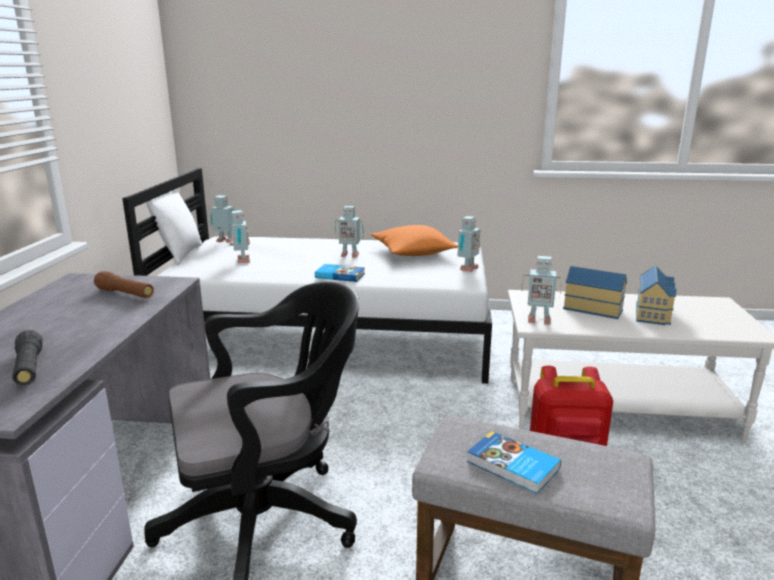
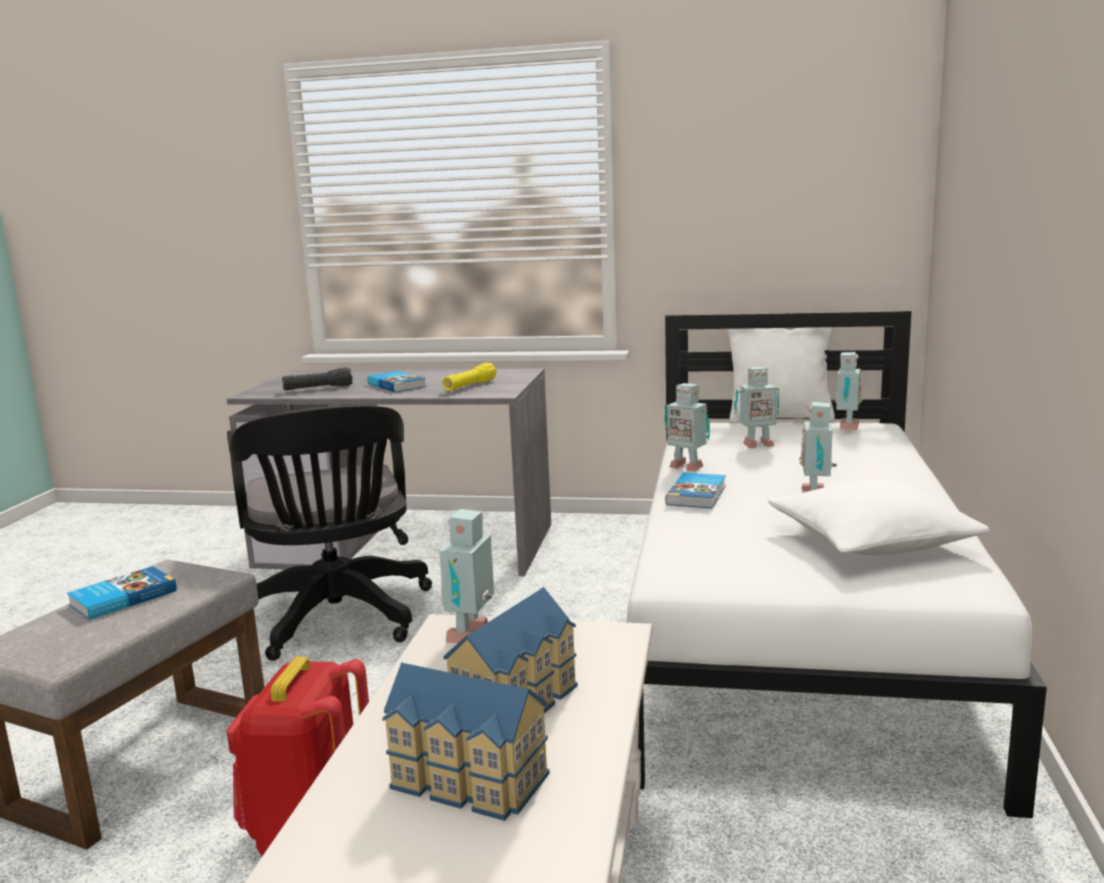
camera: 95 degrees right, 5 degrees down
brown flashlight [94,271,154,298] -> yellow flashlight [442,362,497,391]
orange pillow [371,225,458,256] -> white pillow [768,480,990,555]
toy robot [457,216,480,272] -> toy robot moved to [665,383,710,471]
none -> book [367,371,426,392]

